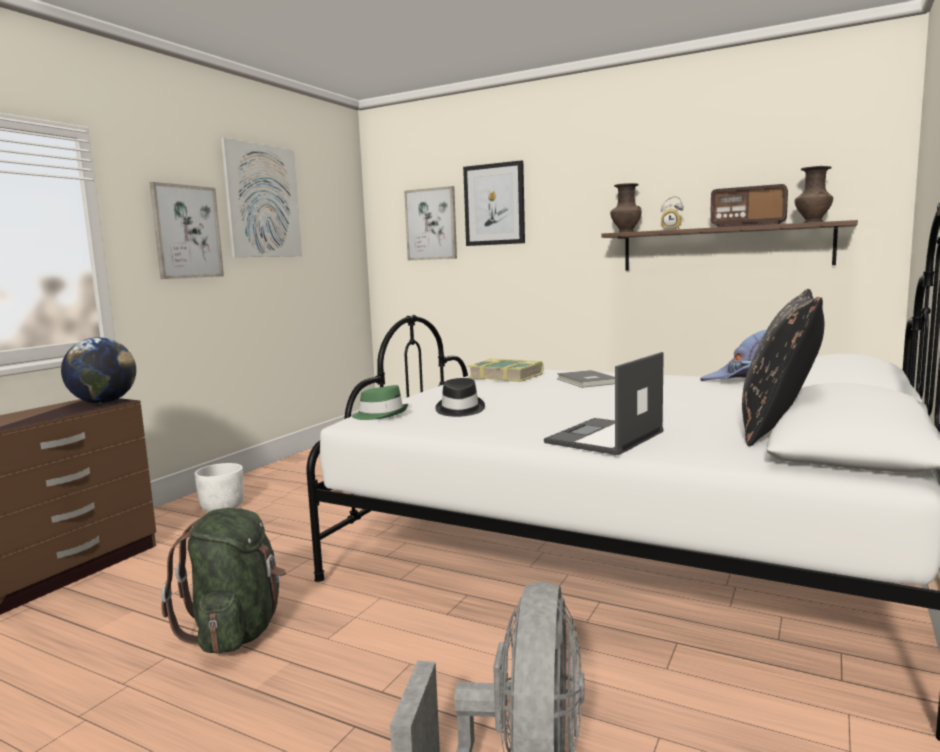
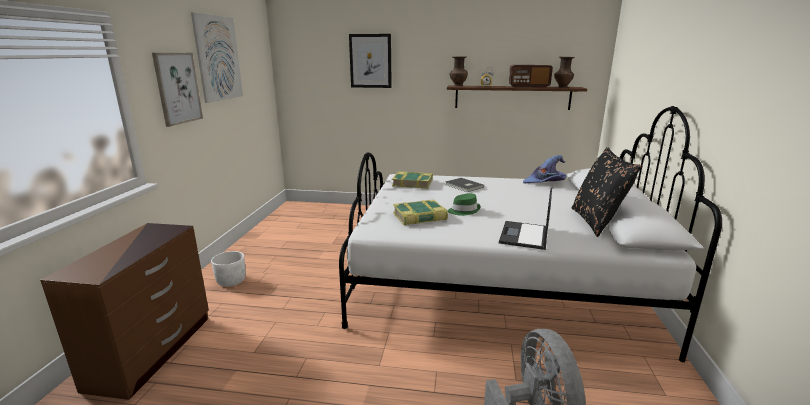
camera: 20 degrees left, 10 degrees up
globe [61,337,136,403] -> none
green backpack [161,508,286,654] -> none
green hat [352,385,408,420] -> green hat moved to [448,193,481,216]
picture [404,186,457,260] -> none
black hat [435,378,485,417] -> book [393,200,448,225]

